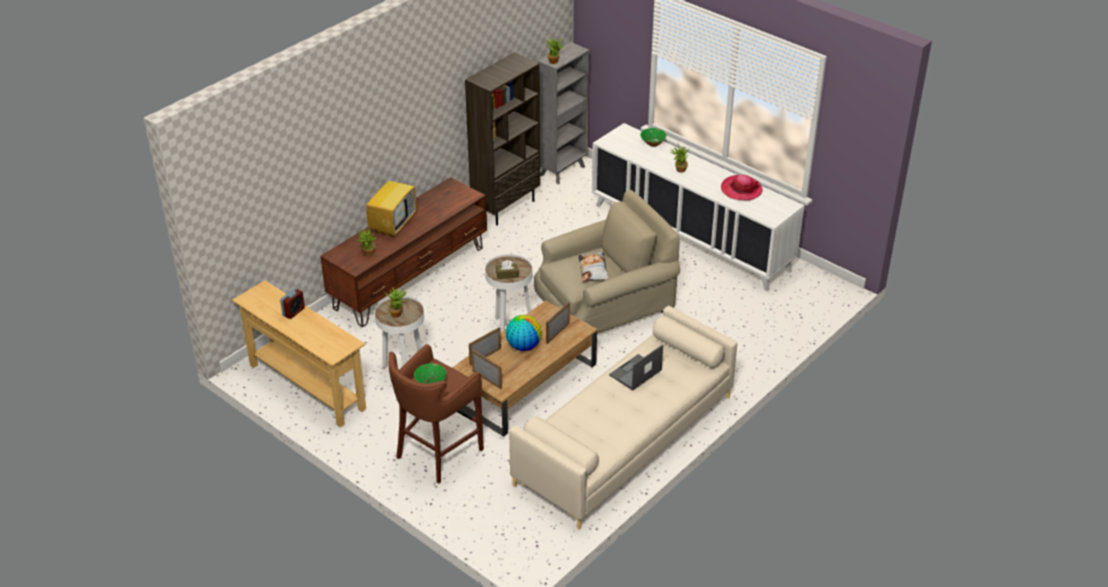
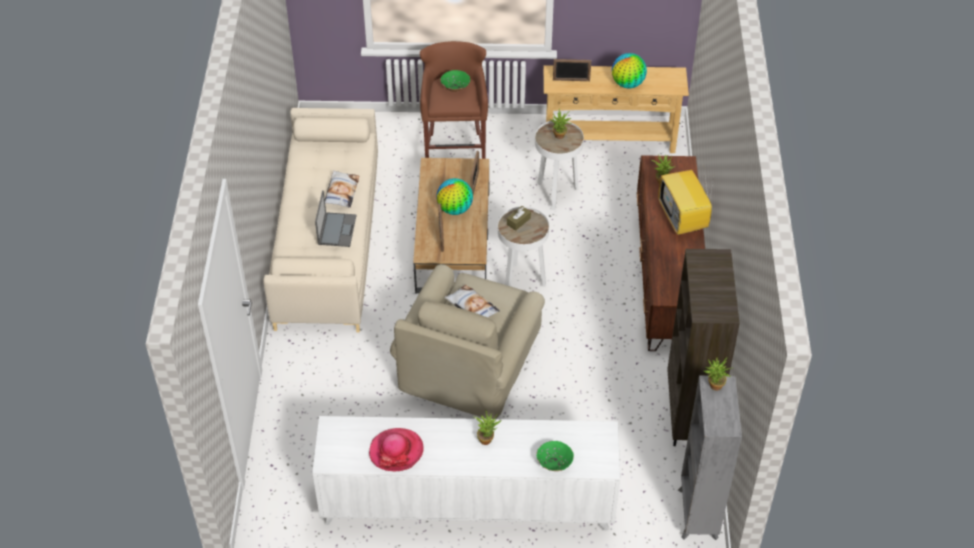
camera: 140 degrees right, 10 degrees up
alarm clock [280,288,305,319] -> globe [612,53,647,88]
picture frame [472,350,502,389] -> picture frame moved to [553,59,591,81]
none -> pillow [325,170,359,208]

